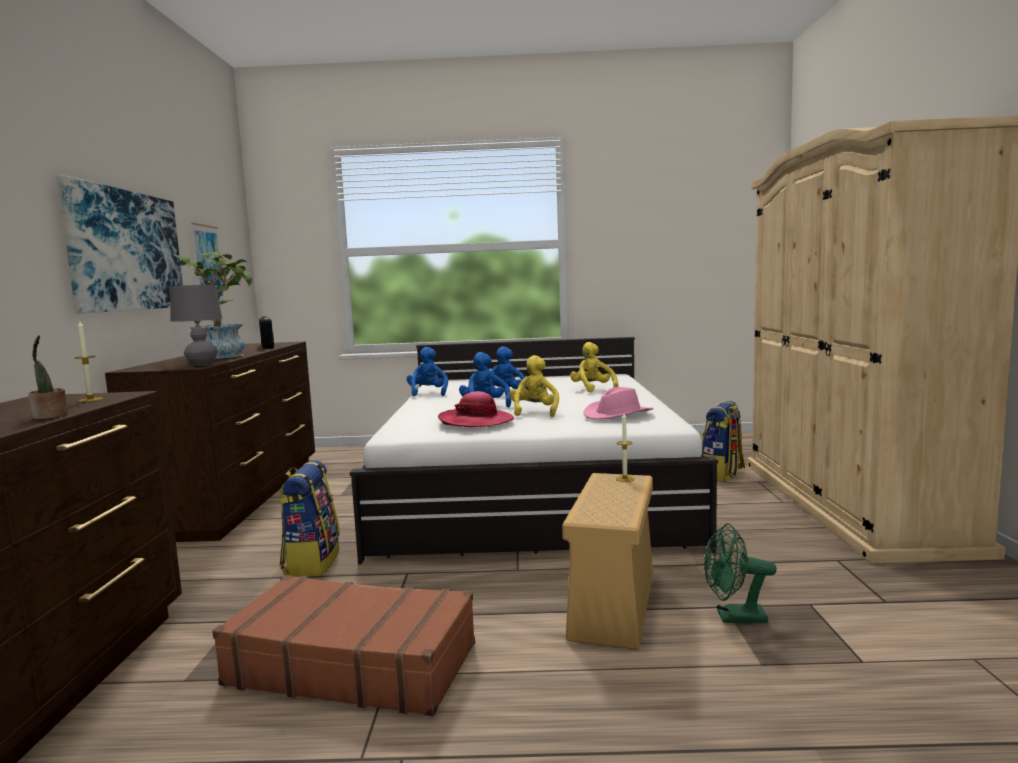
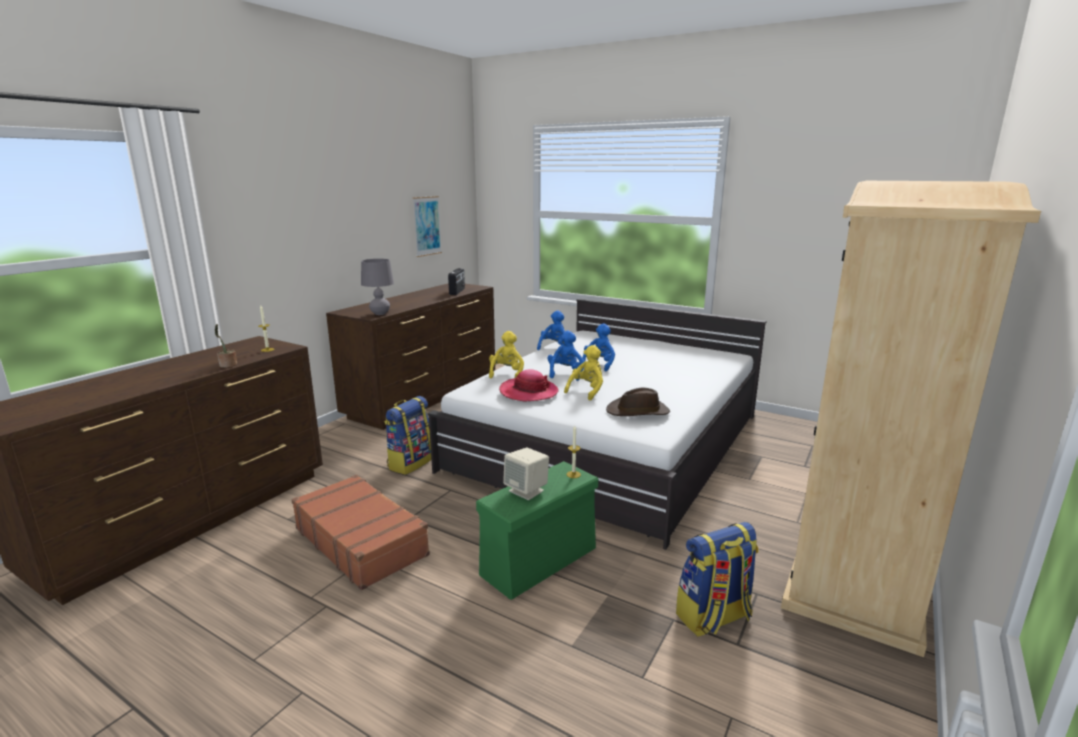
camera: 30 degrees right, 10 degrees up
picture [57,175,183,313] -> none
potted plant [175,251,252,359] -> none
beige storage box [562,473,653,650] -> green storage box [476,461,598,600]
yellow plush toy [570,342,619,392] -> yellow plush toy moved to [489,331,524,378]
pink hat [583,387,654,420] -> brown hat [606,388,670,416]
backpack [702,401,745,482] -> backpack moved to [676,522,759,637]
green fan [704,523,777,623] -> none
none -> beige speaker [503,448,549,500]

